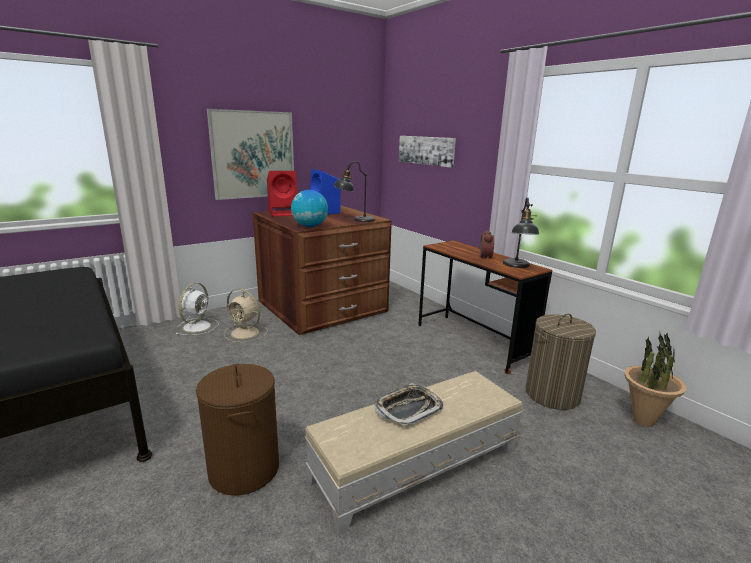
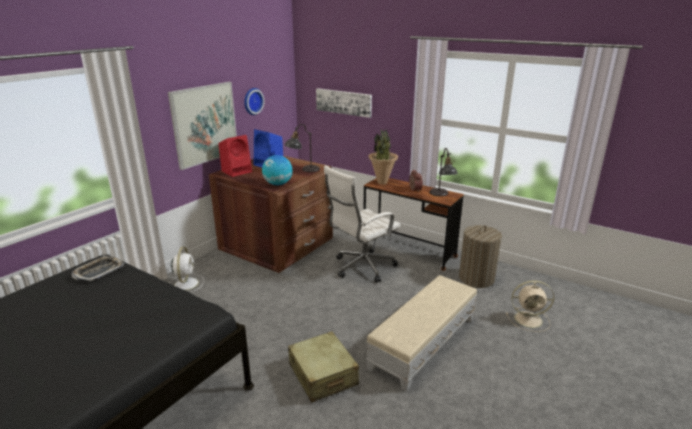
camera: 20 degrees left, 5 degrees up
brown laundry basket [196,364,279,496] -> beige suitcase [288,331,359,403]
beige fan [224,289,268,343] -> beige fan moved to [506,280,554,332]
tray [375,383,443,426] -> tray moved to [71,256,124,281]
potted plant [624,333,687,427] -> potted plant moved to [369,128,398,184]
none -> wall clock [244,88,265,115]
none -> white office chair [324,165,400,283]

